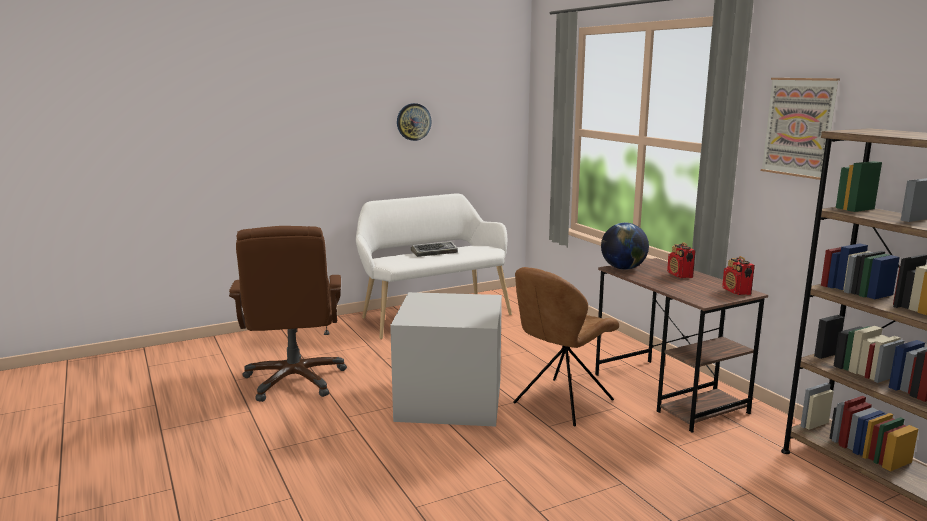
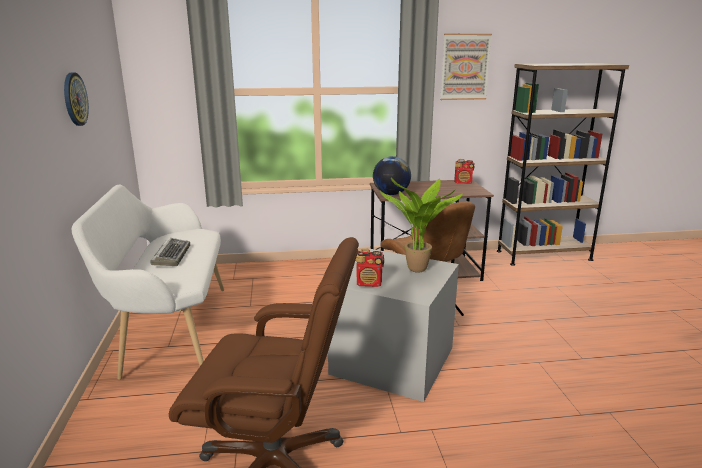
camera: 70 degrees left, 5 degrees up
radio [667,242,696,278] -> radio moved to [356,249,384,287]
none -> potted plant [379,178,463,272]

